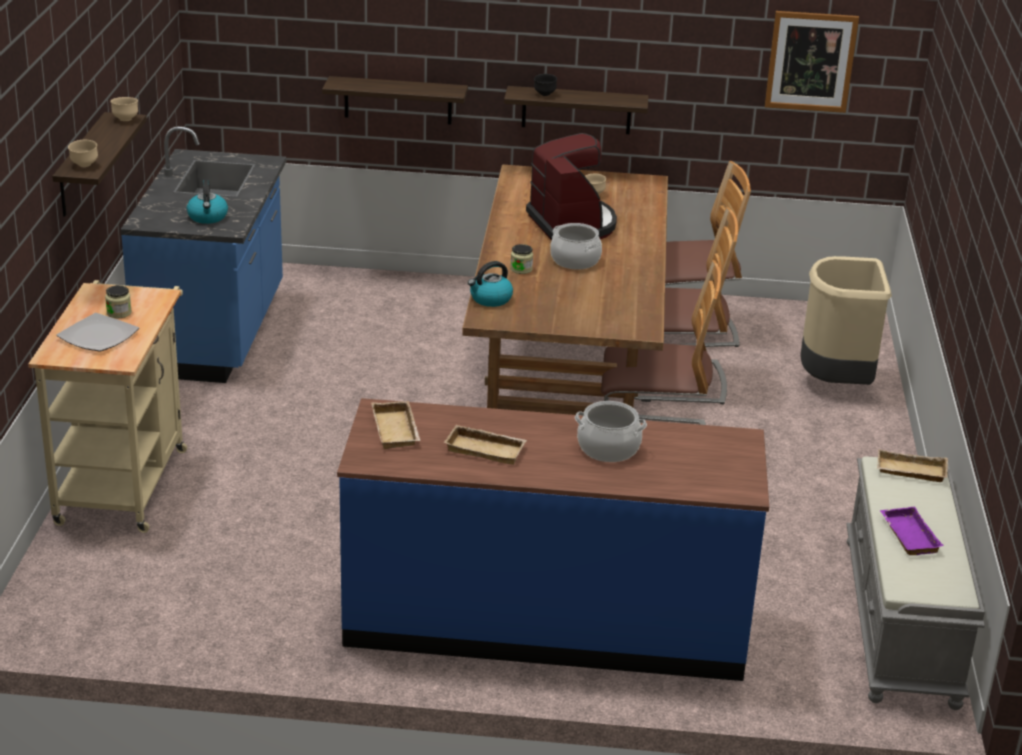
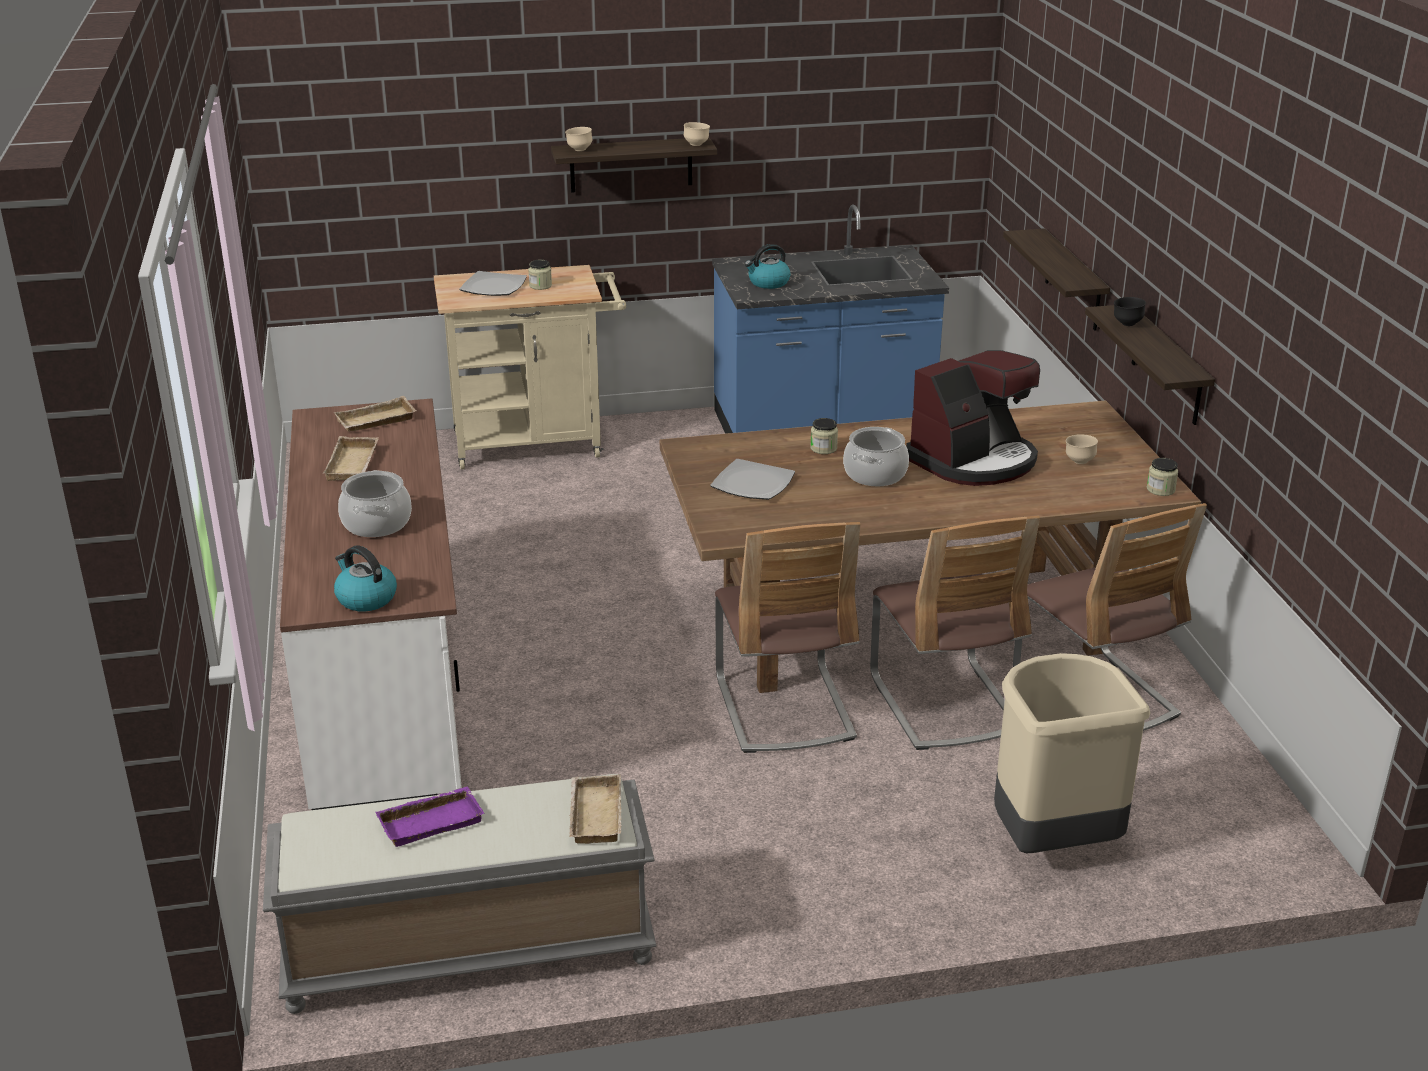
camera: 75 degrees right, 0 degrees up
blue counter [337,398,769,681] -> white counter [280,398,462,810]
kettle [468,261,513,307] -> kettle moved to [334,545,397,612]
picture [765,11,859,113] -> none
none -> plate [710,459,795,500]
none -> jar [1147,458,1178,496]

